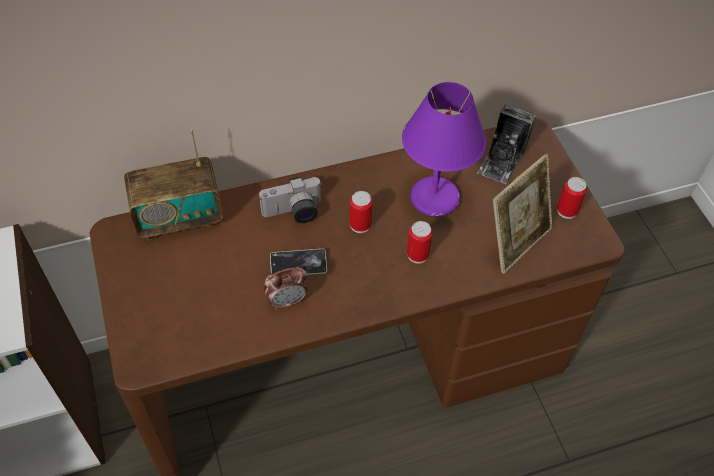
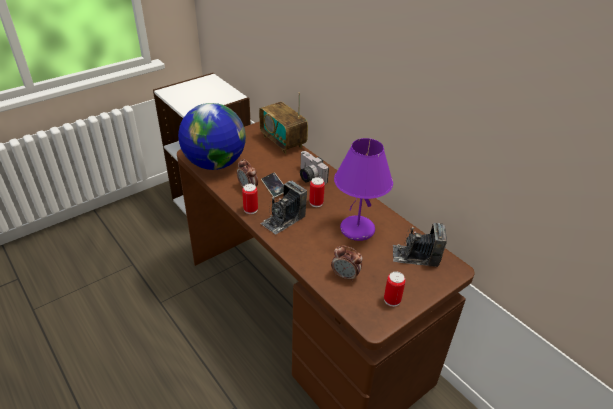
camera: 70 degrees right, 15 degrees down
can [407,221,433,264] -> can moved to [242,184,258,214]
picture frame [493,154,553,274] -> alarm clock [331,245,363,282]
none -> globe [178,103,246,170]
none -> camera [260,181,307,234]

